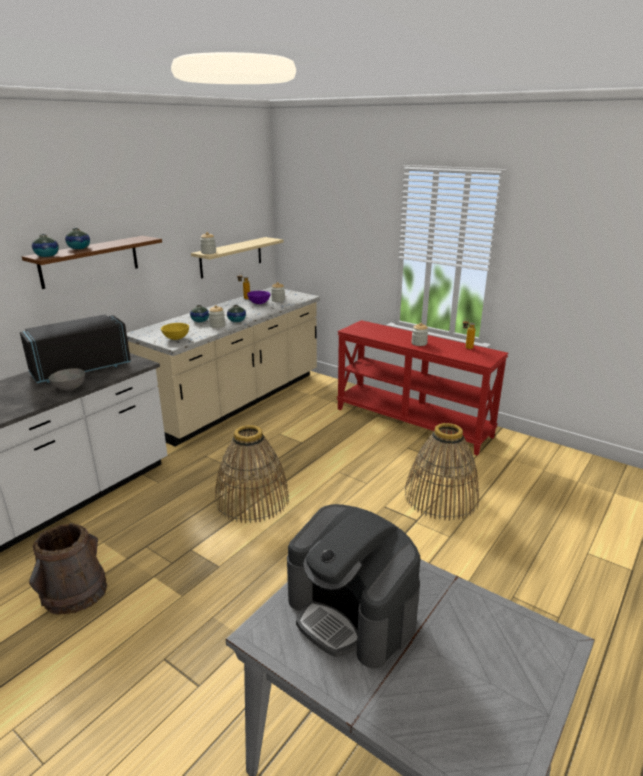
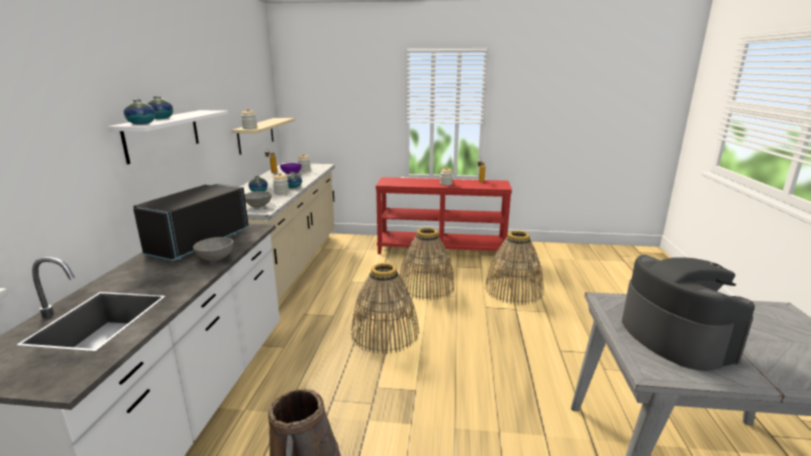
camera: 30 degrees left, 5 degrees down
brown shelf [22,236,162,289] -> white shelf [107,110,228,164]
yellow bowl [161,323,189,340] -> grey bowl [245,191,272,207]
coffee machine [287,504,420,668] -> coffee machine turned 120 degrees counterclockwise [622,255,755,371]
none -> basket [399,228,455,301]

